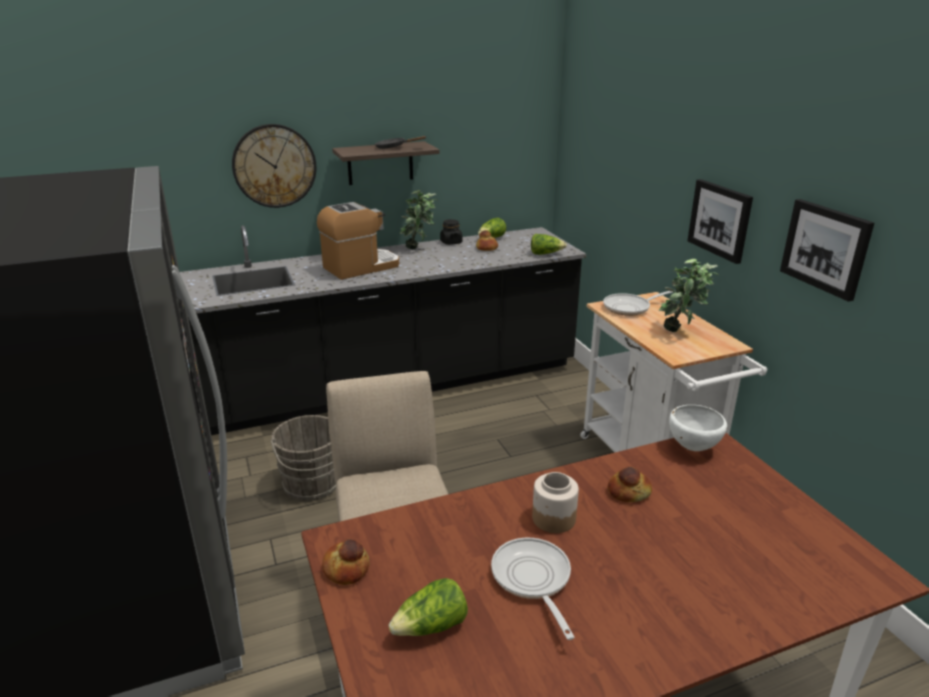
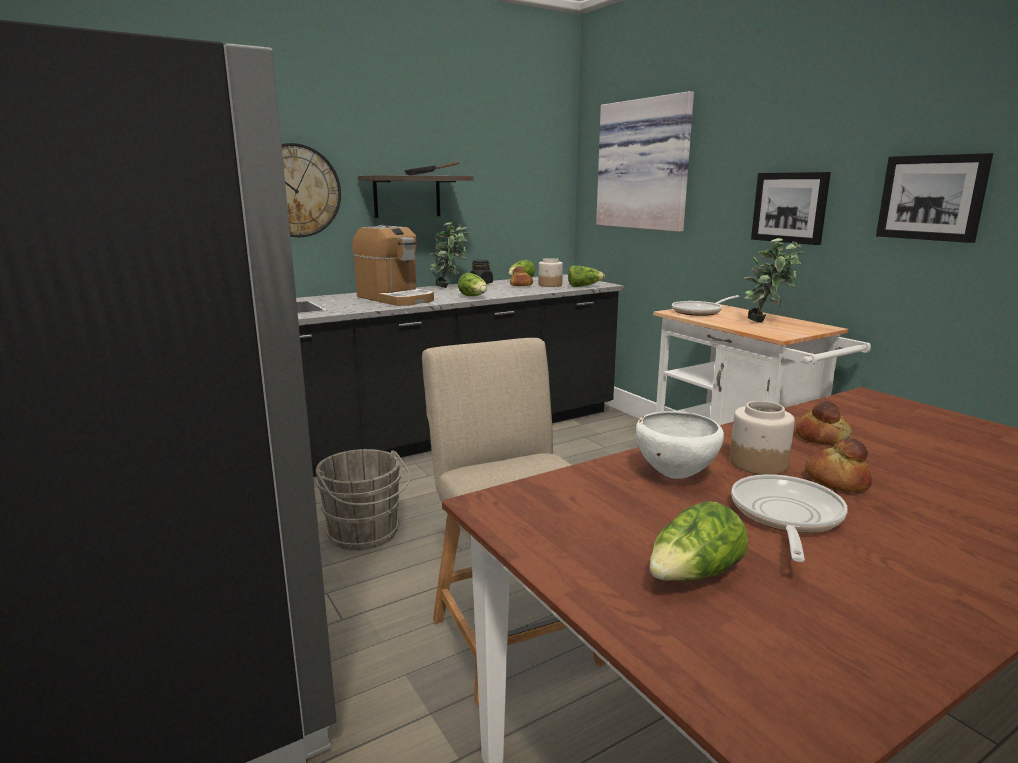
camera: 10 degrees left, 10 degrees down
coffee machine [317,202,399,280] -> coffee machine turned 90 degrees clockwise [352,225,434,306]
bread [322,539,369,585] -> bread moved to [805,438,872,493]
frying pan [491,538,575,640] -> frying pan turned 45 degrees clockwise [731,474,848,562]
white bowl [669,405,727,451] -> white bowl moved to [636,411,724,479]
none -> lettuce [458,273,487,296]
none -> jar [538,258,563,287]
none -> picture [596,91,694,232]

